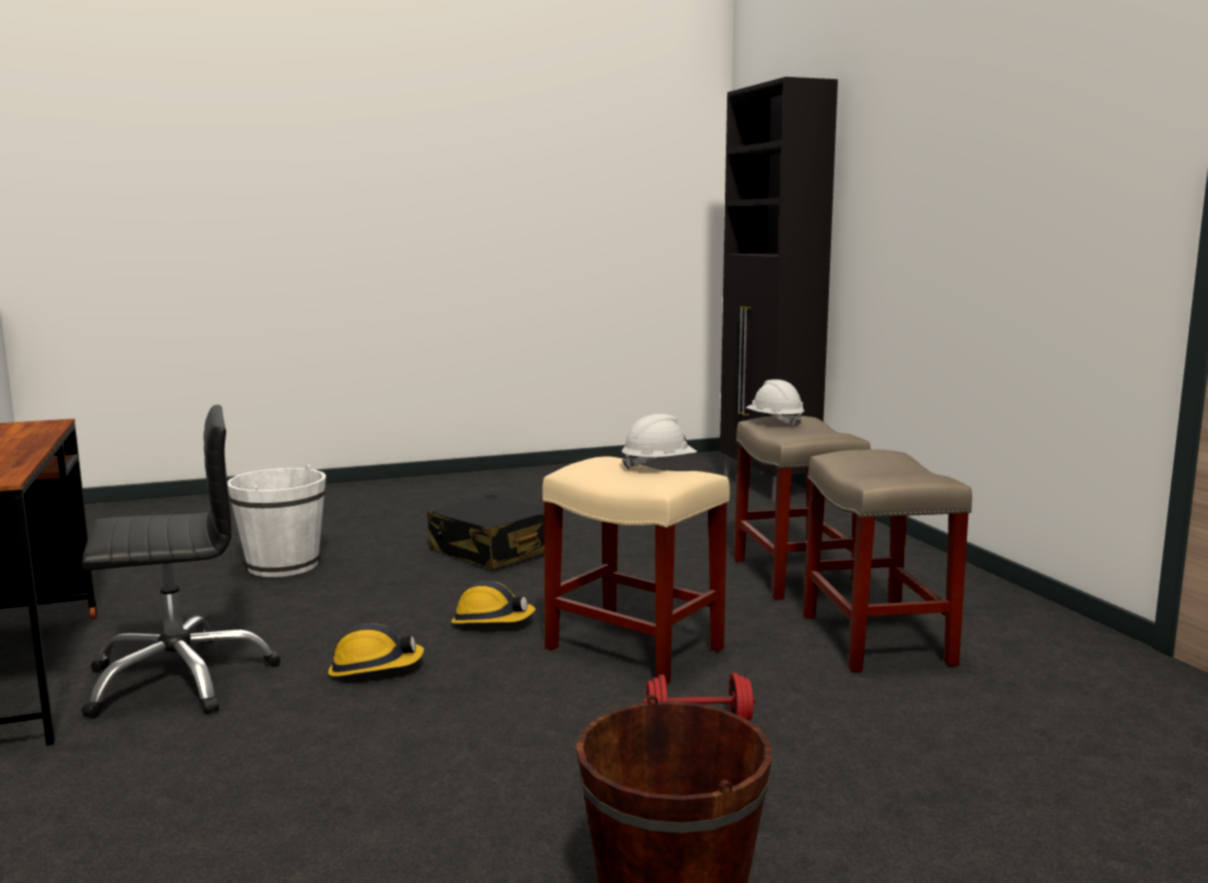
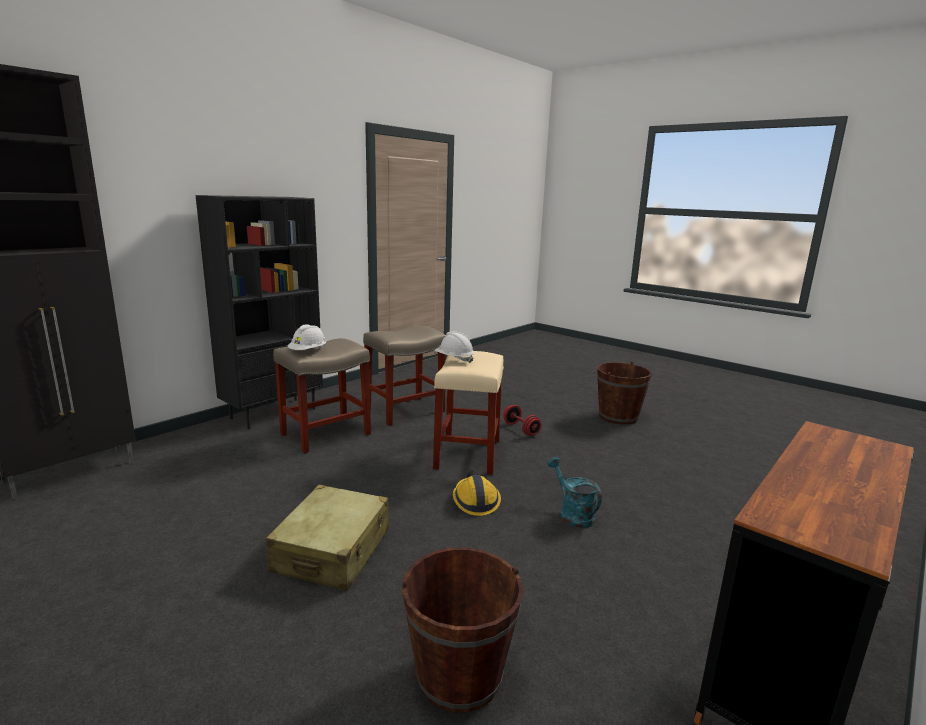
camera: 120 degrees left, 5 degrees up
black office chair [81,405,281,719] -> none
white bucket [228,465,326,577] -> brown bucket [402,548,524,713]
hard hat [328,623,424,676] -> turquoise watering can [547,457,602,528]
black suitcase [427,494,545,569] -> beige suitcase [266,485,389,591]
none -> black bookcase [196,195,323,429]

